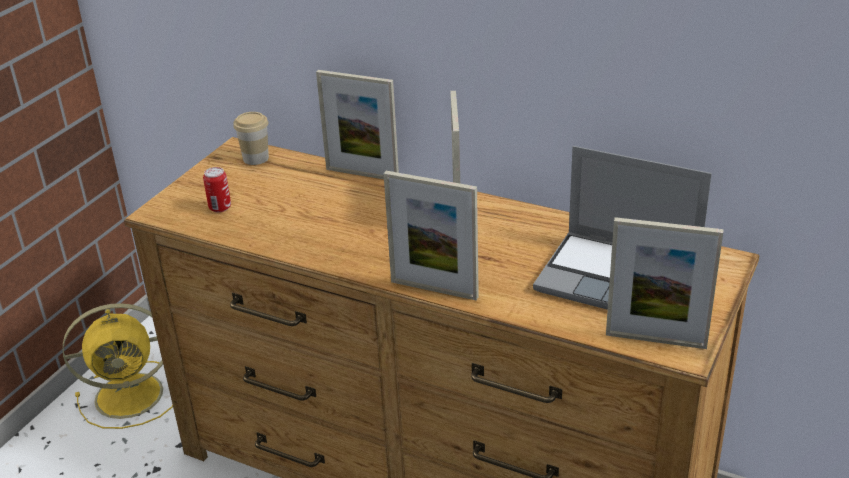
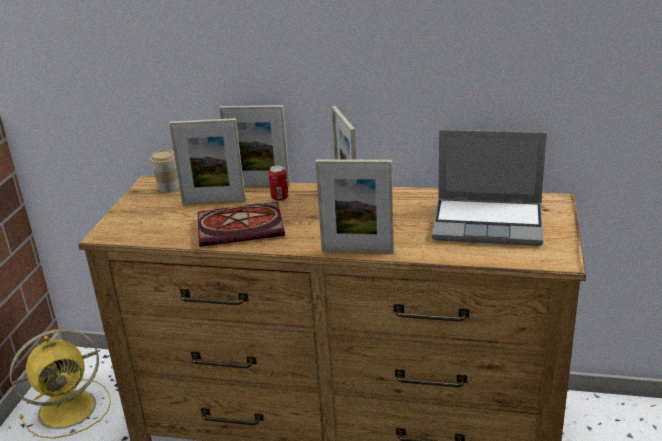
camera: 15 degrees left, 5 degrees down
can [203,167,231,213] -> can moved to [269,165,289,201]
picture frame [606,217,724,349] -> picture frame moved to [169,118,246,205]
none -> book [198,202,285,247]

